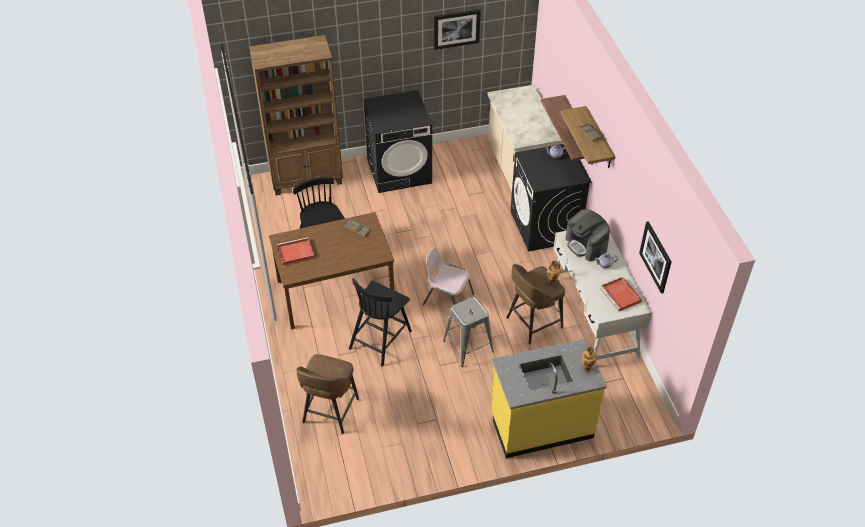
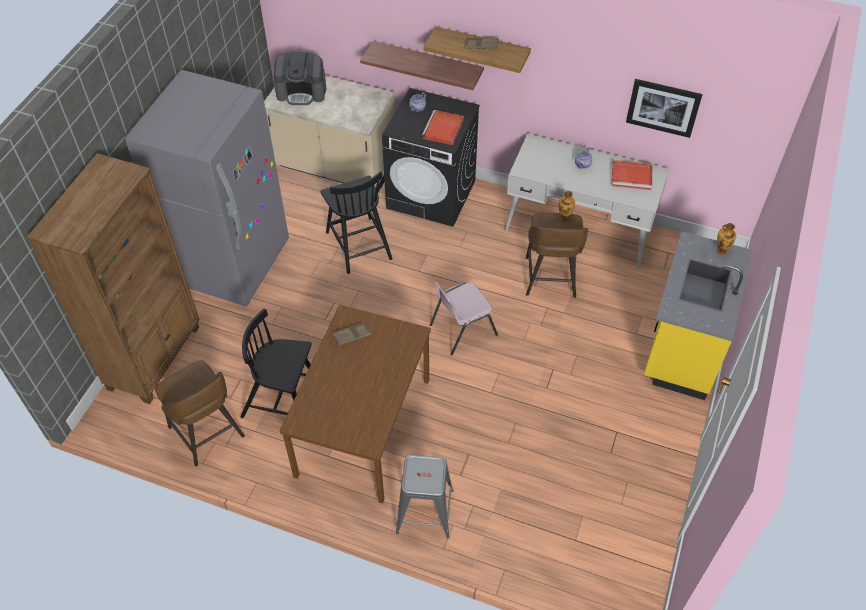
camera: 55 degrees left, 5 degrees up
red tray [277,237,315,265] -> red tray moved to [422,110,464,145]
brown stool [296,354,359,434] -> brown stool moved to [155,360,245,466]
black chair [349,278,412,366] -> black chair moved to [321,171,392,274]
black washing machine [363,90,432,193] -> grey fridge [125,70,289,307]
picture [434,9,481,50] -> none
grey stool [443,297,494,367] -> grey stool moved to [396,455,454,538]
coffee machine [565,209,610,261] -> coffee machine moved to [274,52,326,105]

